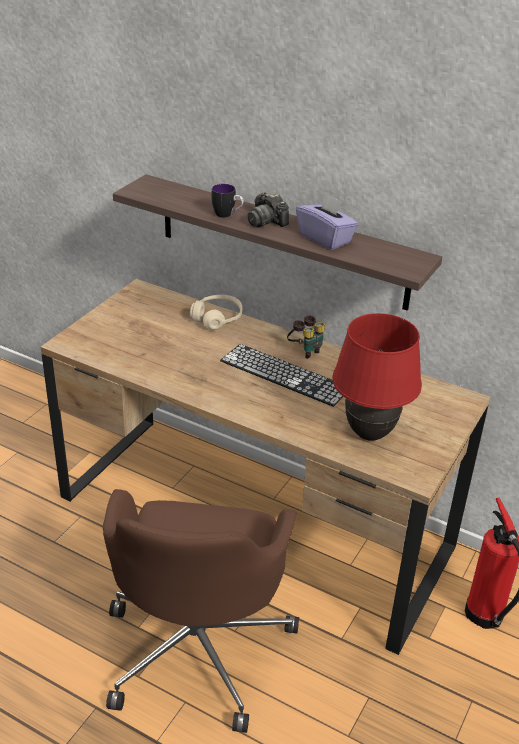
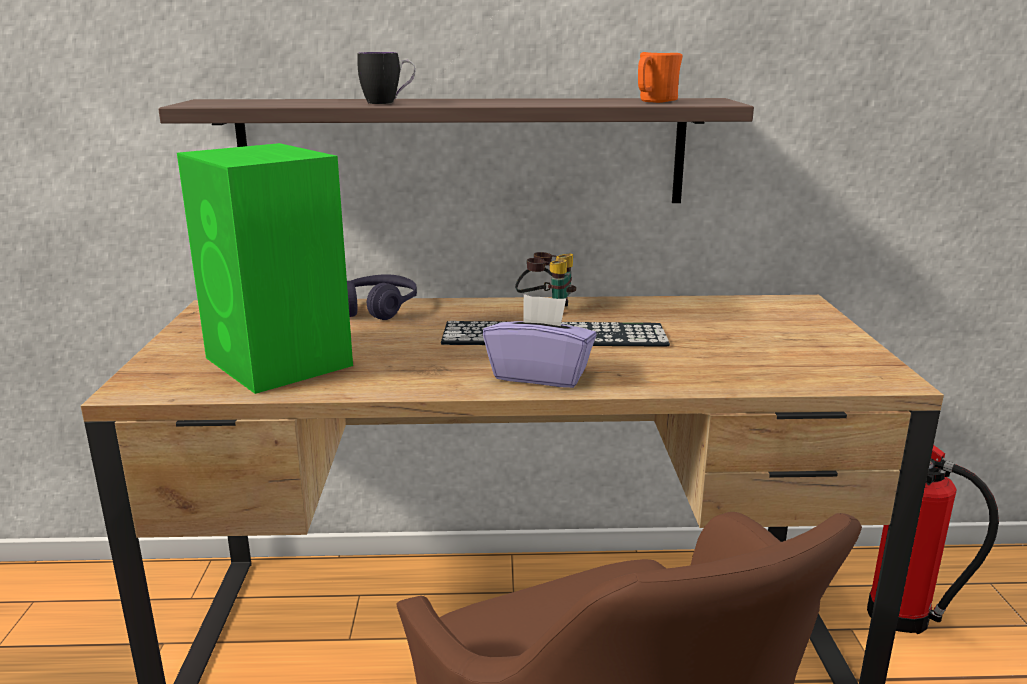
camera: 30 degrees left, 15 degrees down
beige headphones [190,295,243,331] -> purple headphones [347,274,417,320]
camera [248,192,289,227] -> none
purple tissue box [296,193,359,250] -> purple tissue box moved to [483,294,597,388]
red table lamp [332,313,422,441] -> none
none -> green speaker [177,143,353,394]
none -> orange mug [638,52,683,103]

